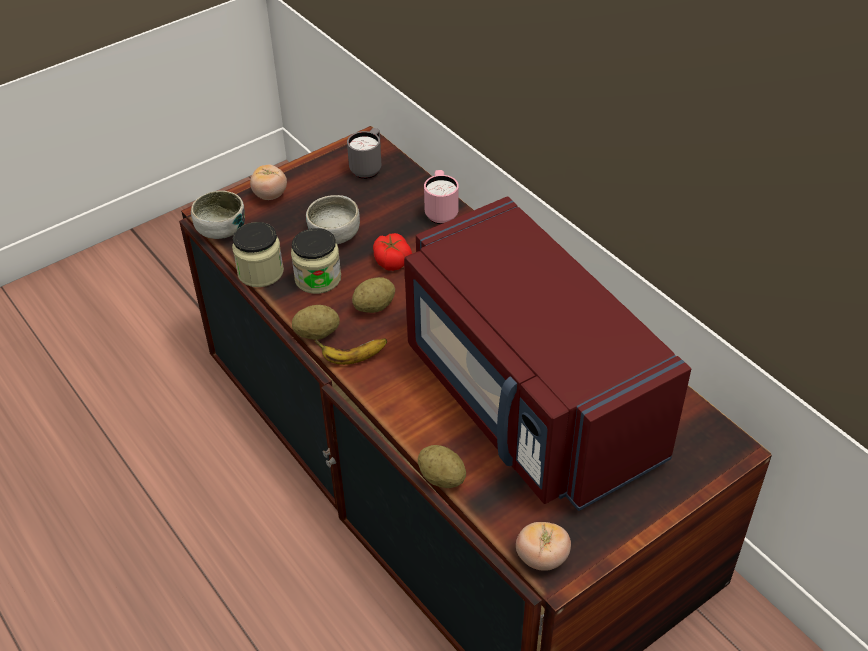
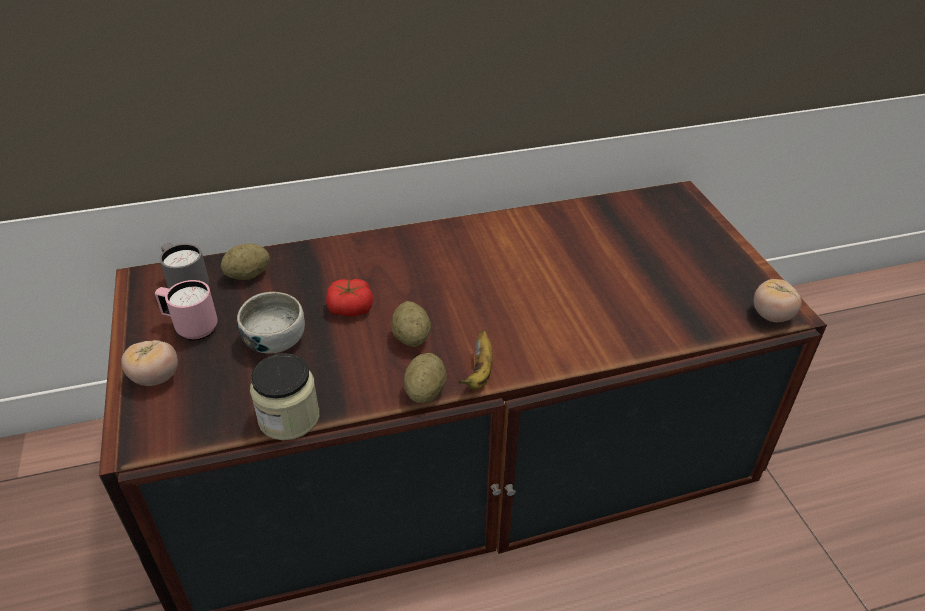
camera: 70 degrees left, 5 degrees down
bowl [191,191,245,239] -> none
jar [291,228,341,294] -> none
red microwave [404,196,691,511] -> none
potato [418,445,466,488] -> potato moved to [221,244,270,280]
pink mug [424,170,459,224] -> pink mug moved to [155,280,218,341]

